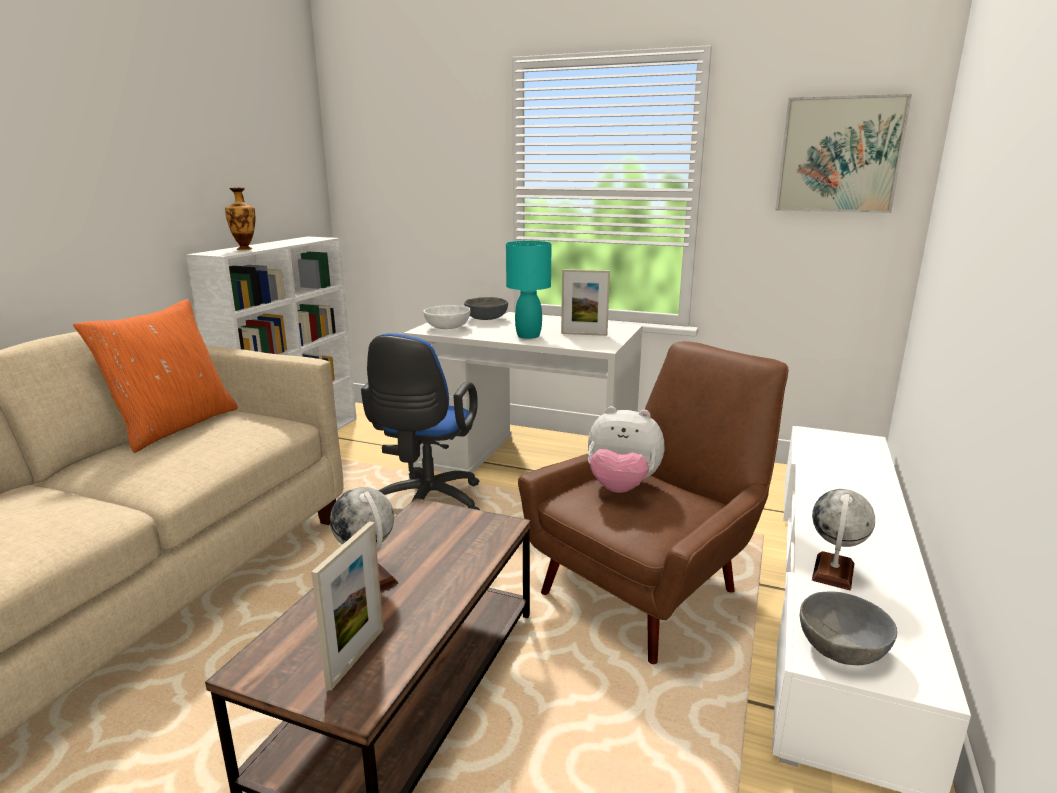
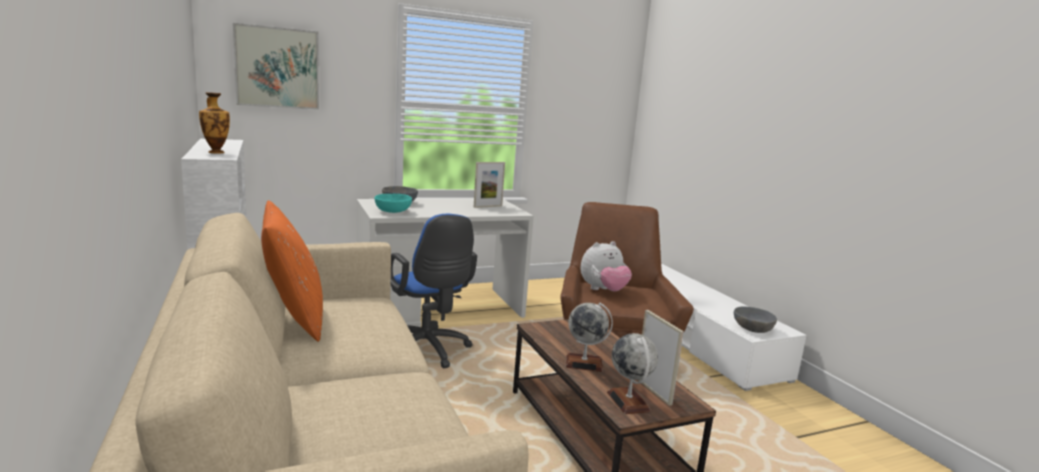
camera: 45 degrees left, 5 degrees down
white bowl [423,305,470,329] -> turquoise bowl [374,194,412,213]
turquoise table lamp [506,241,552,339] -> none
picture [776,94,912,213] -> picture moved to [233,23,319,110]
globe [812,489,875,590] -> globe moved to [607,333,658,414]

